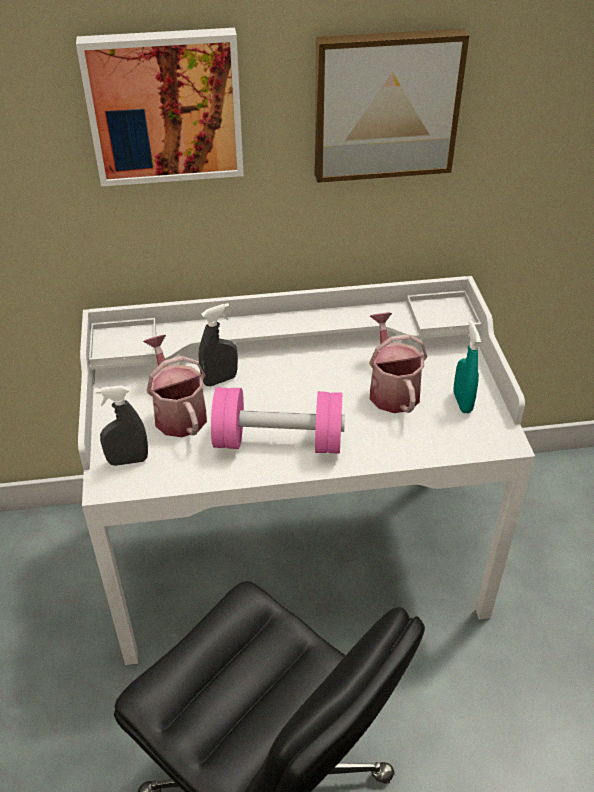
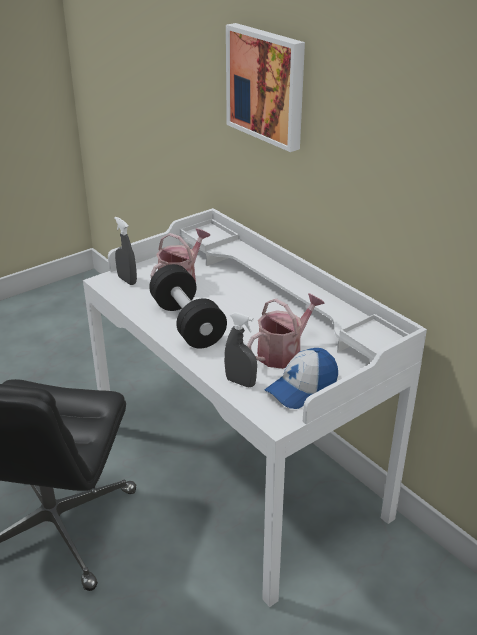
camera: 60 degrees right, 10 degrees down
grey spray bottle [199,303,238,386] -> grey spray bottle moved to [224,312,257,387]
pink dumbbell [211,387,345,454] -> black dumbbell [149,264,227,349]
picture [315,28,469,183] -> none
turquoise spray bottle [453,320,481,413] -> cap [265,348,338,409]

